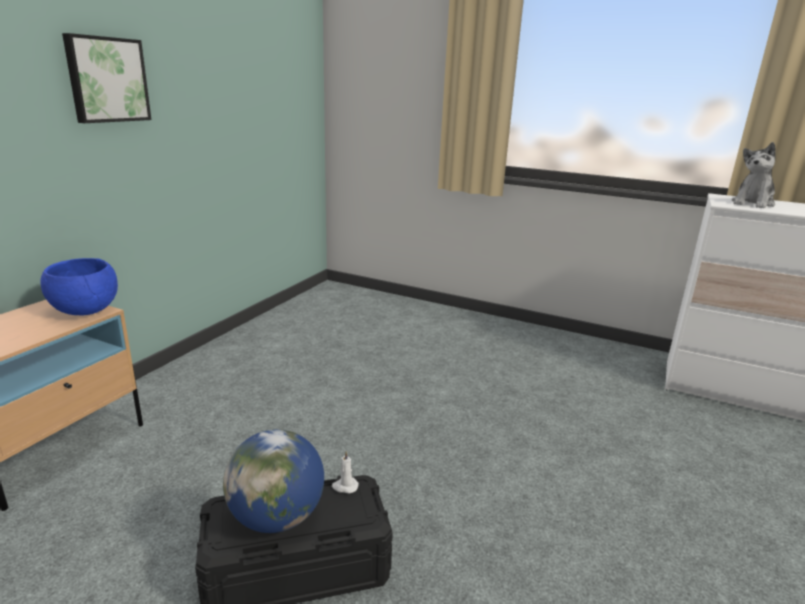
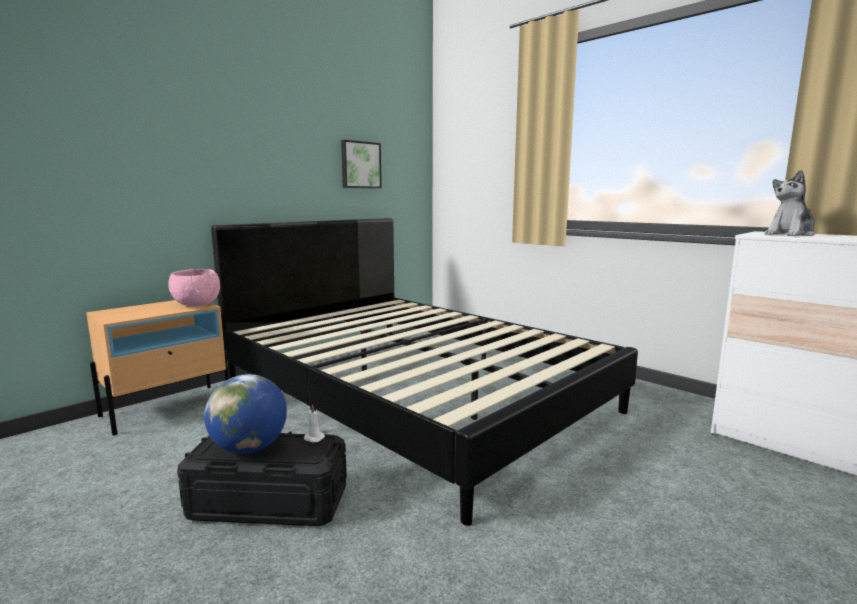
camera: 20 degrees right, 10 degrees down
blue bowl [40,258,118,316] -> pink bowl [168,269,220,307]
picture [62,33,151,123] -> picture moved to [341,140,382,188]
none -> black bed [211,218,638,526]

